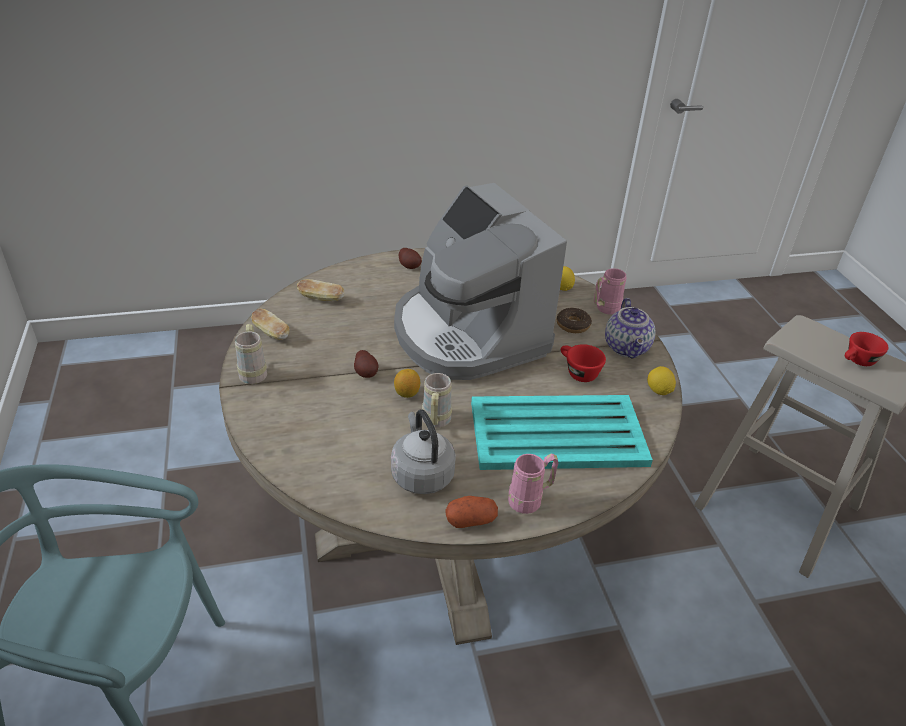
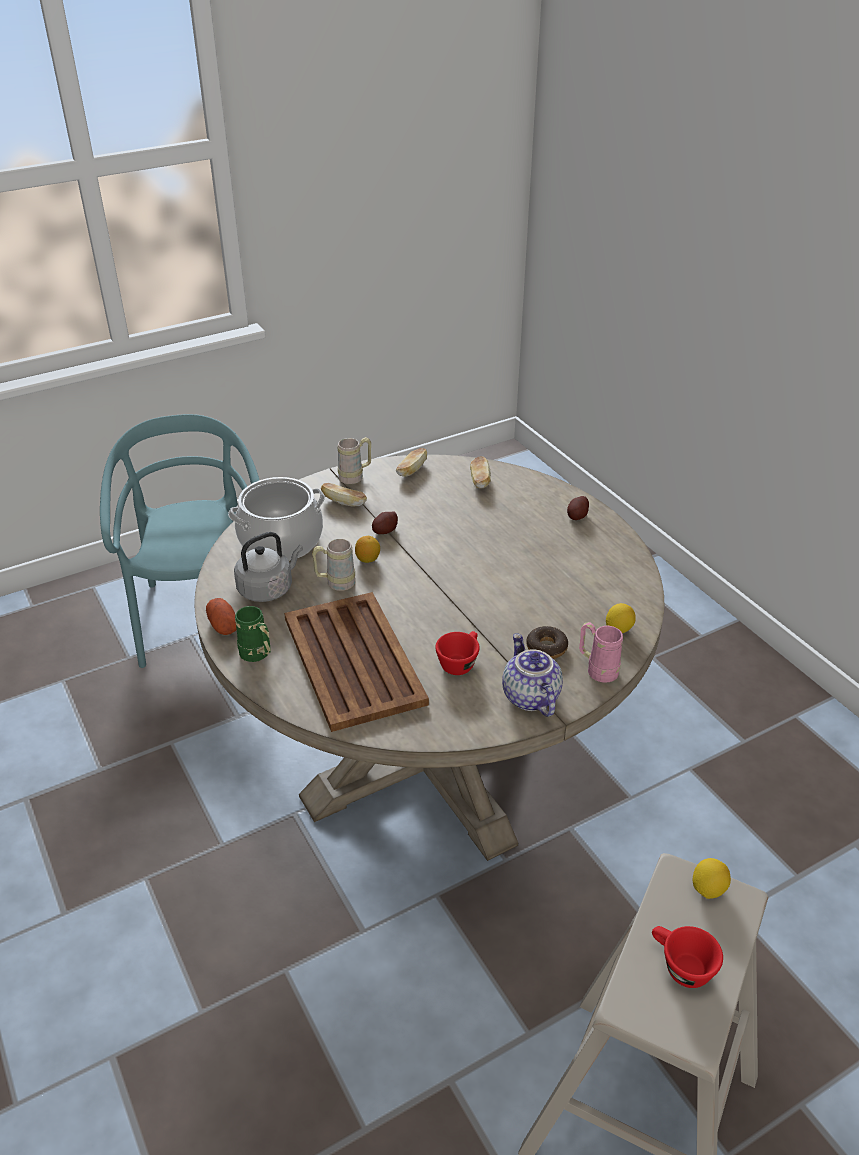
camera: 75 degrees right, 0 degrees up
coffee machine [394,183,567,380] -> none
turquoise tray [471,395,653,470] -> brown tray [284,592,429,732]
pink mug [508,453,559,514] -> green mug [235,606,271,662]
teapot [605,298,656,359] -> teapot turned 90 degrees clockwise [502,633,563,717]
lemon [647,366,676,395] -> lemon moved to [693,858,731,899]
none -> cooking pot [228,477,325,561]
none -> bread [321,483,367,506]

